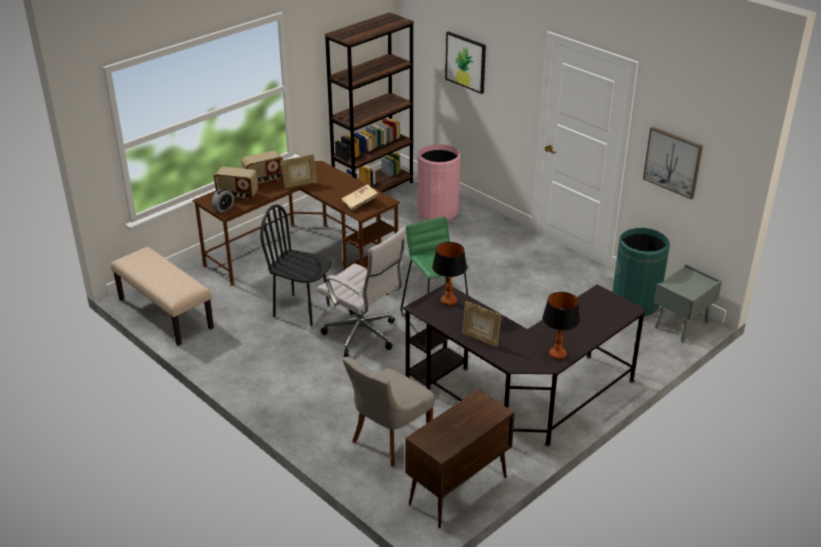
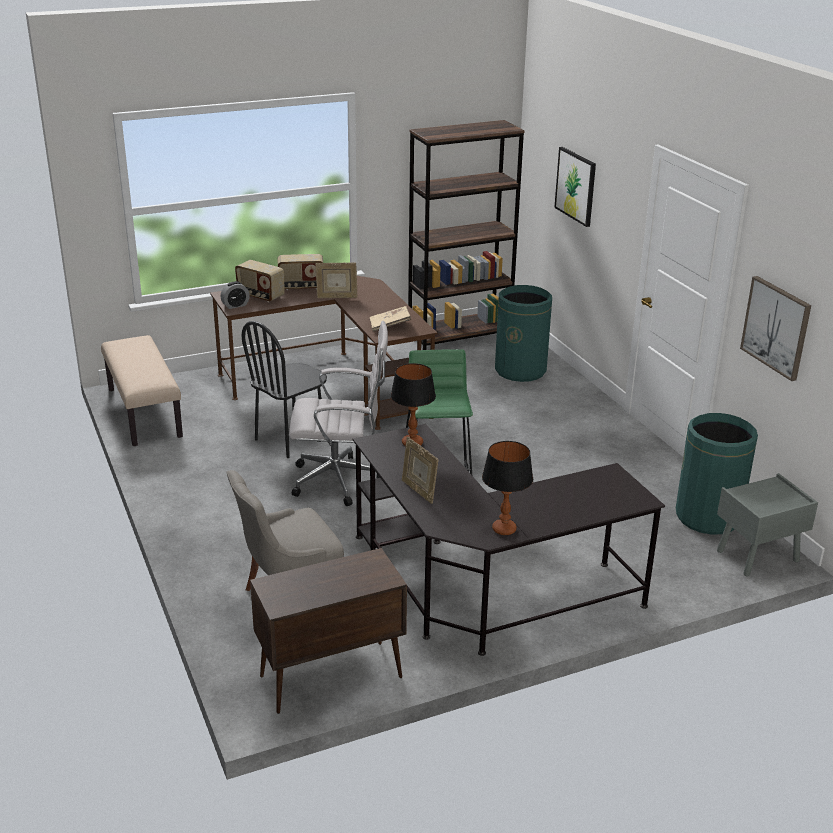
camera: 20 degrees right, 5 degrees down
black chair [260,204,331,326] -> black chair turned 90 degrees counterclockwise [242,321,327,458]
white office chair [317,227,407,357] -> white office chair turned 60 degrees counterclockwise [289,321,388,506]
pink trash can [418,144,461,221] -> green trash can [495,285,552,382]

